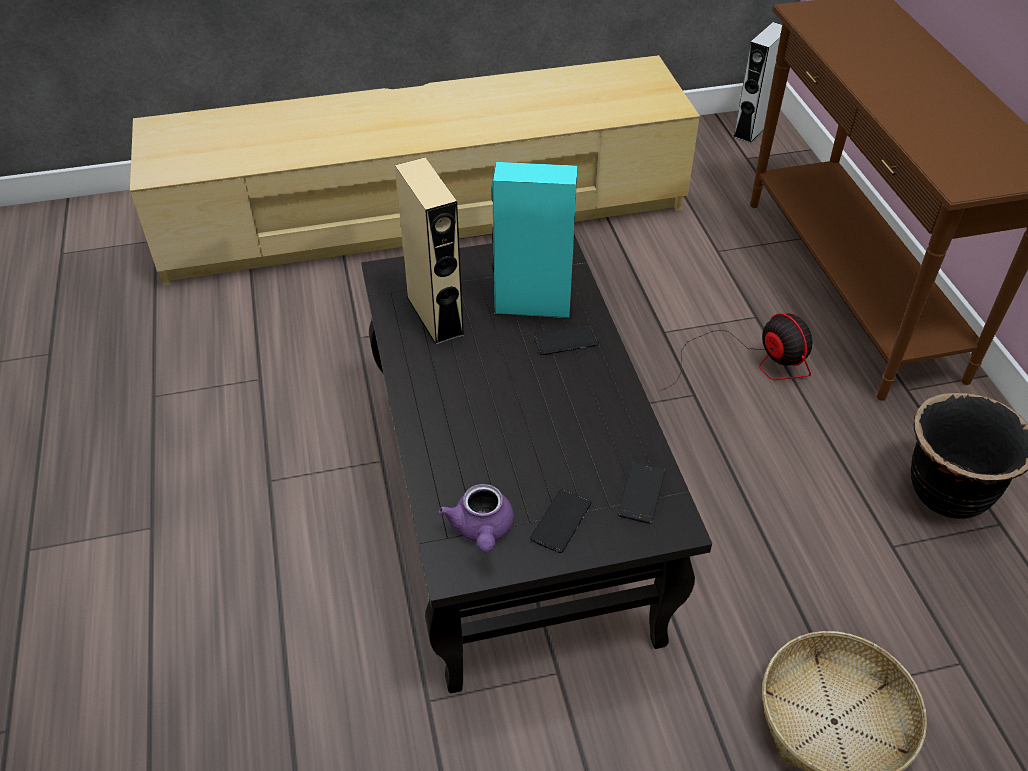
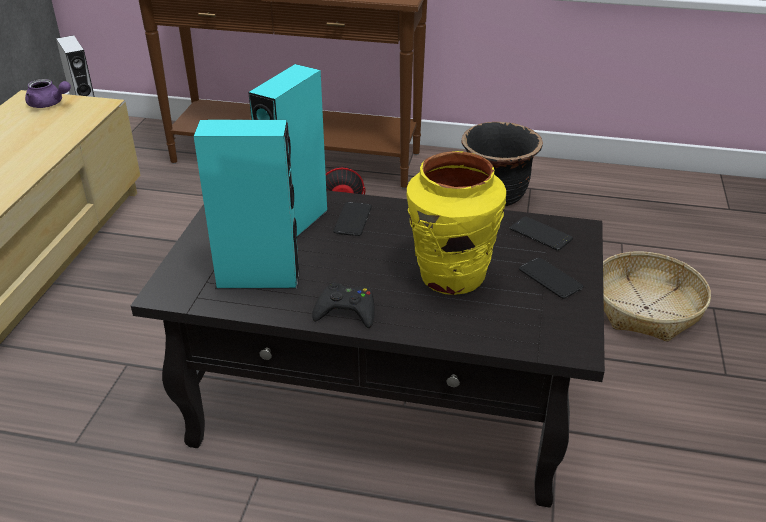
camera: 65 degrees left, 10 degrees down
beige speaker [395,158,465,345] -> turquoise speaker [194,120,300,289]
purple teapot [439,484,514,553] -> purple teapot moved to [25,79,71,108]
none -> black game controller [312,283,374,328]
none -> yellow vase [407,151,506,295]

